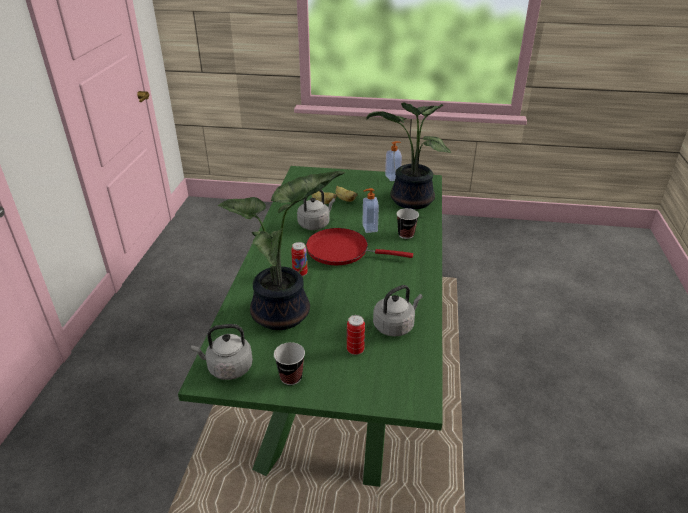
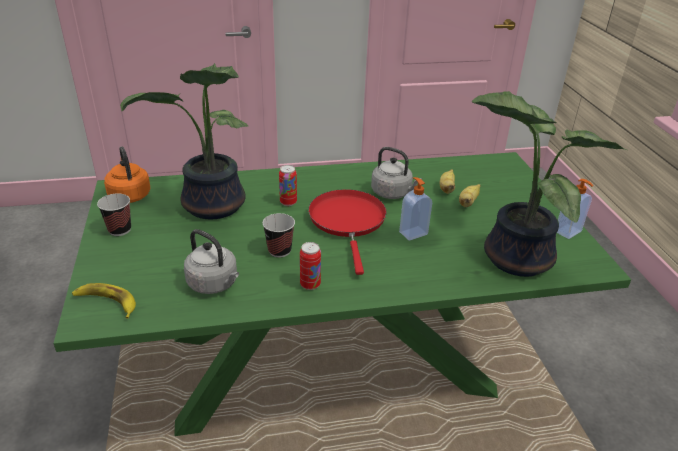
camera: 70 degrees right, 0 degrees up
grey kettle [191,324,253,380] -> orange kettle [104,146,150,203]
can [347,315,365,355] -> can moved to [300,242,321,290]
cup [397,208,419,239] -> cup moved to [262,213,295,258]
none -> banana [72,283,136,319]

